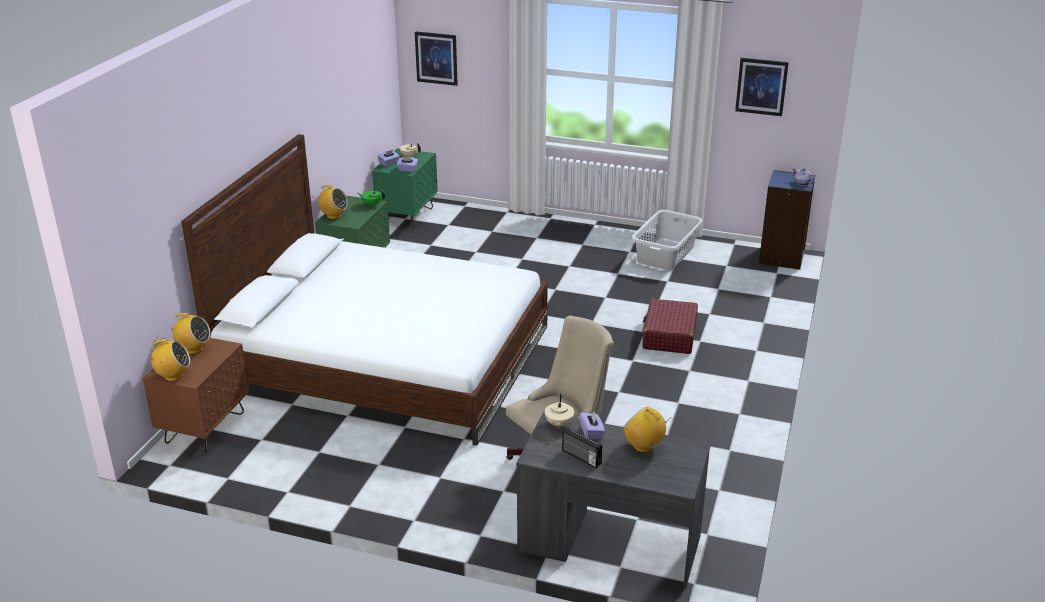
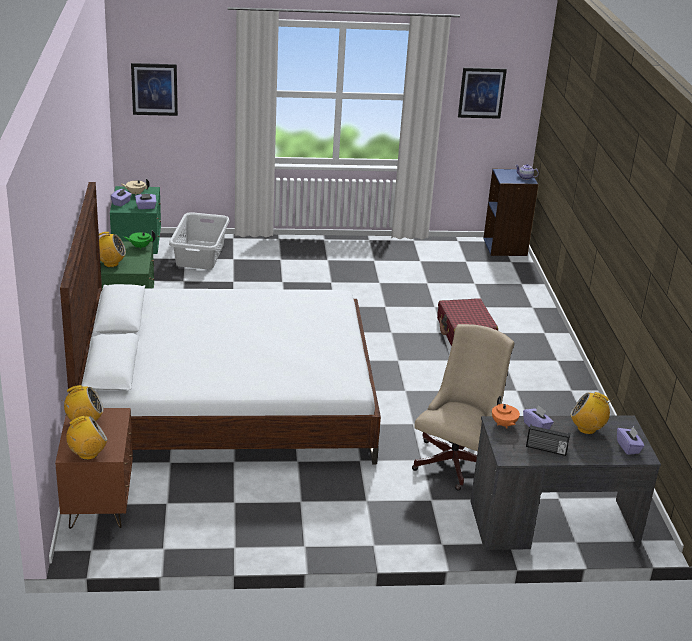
camera: 25 degrees left, 0 degrees up
beige teapot [545,394,574,429] -> orange teapot [492,396,520,428]
grey laundry basket [631,210,703,270] -> grey laundry basket moved to [169,212,230,269]
none -> purple tissue box [617,426,645,455]

